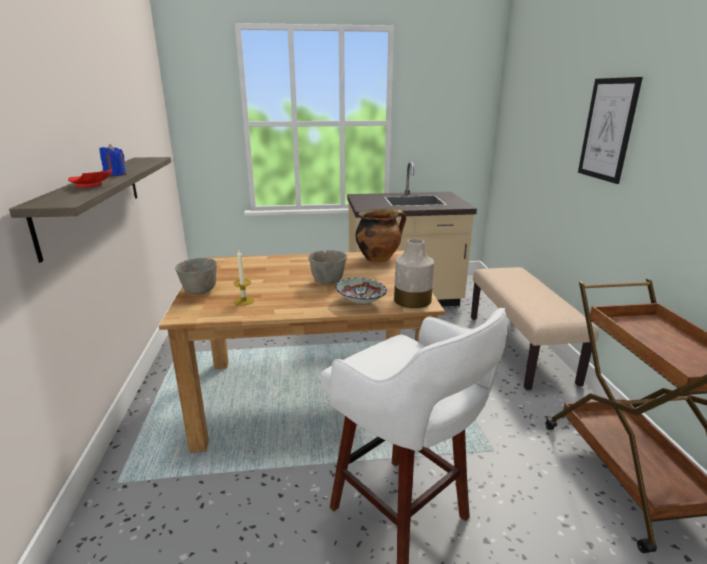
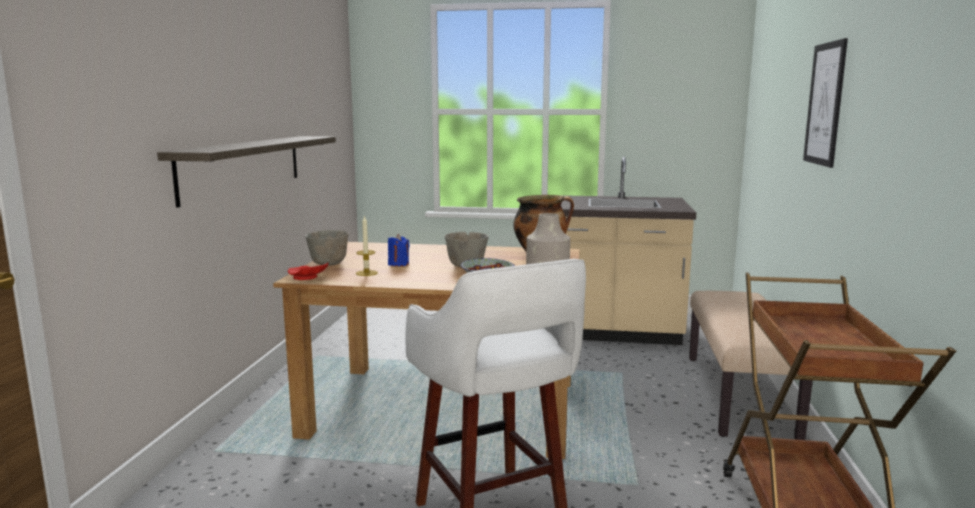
camera: 15 degrees right, 10 degrees down
red plate [68,169,112,188] -> red plate moved to [288,263,329,280]
blue candle [100,144,126,176] -> blue candle moved to [388,234,410,266]

